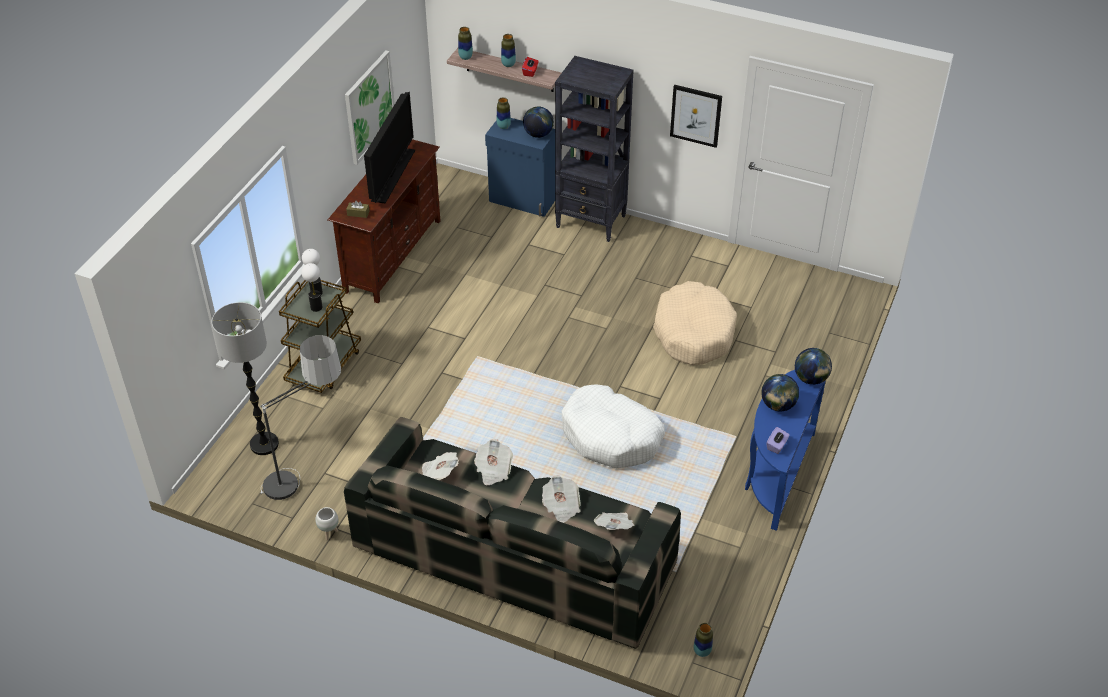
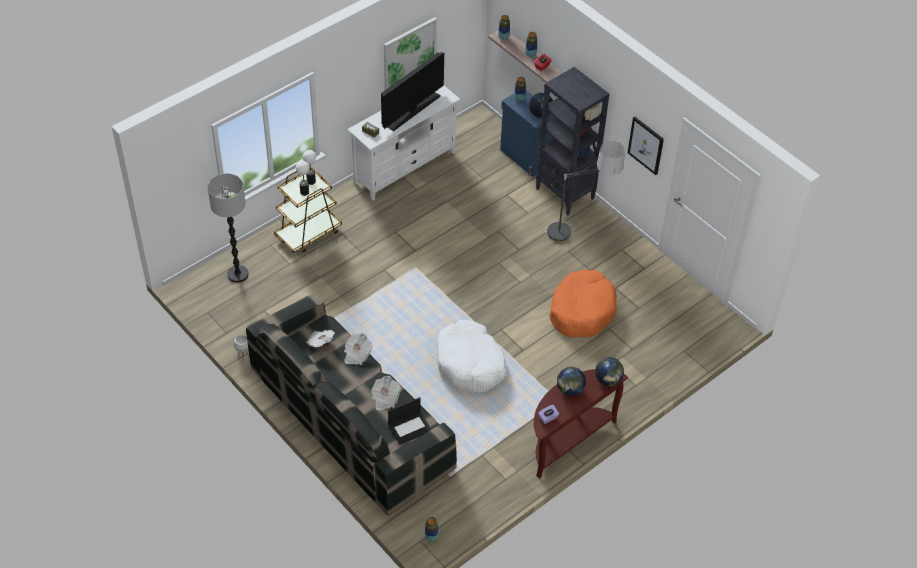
camera: 25 degrees right, 5 degrees up
floor lamp [260,335,341,500] -> floor lamp moved to [545,141,625,242]
brown tv stand [328,139,441,303] -> white tv stand [347,86,461,201]
newspaper [594,512,634,530] -> laptop [388,397,432,445]
beige dog bed [653,281,737,365] -> orange dog bed [550,270,617,338]
blue console table [745,370,826,531] -> brown console table [534,369,628,479]

